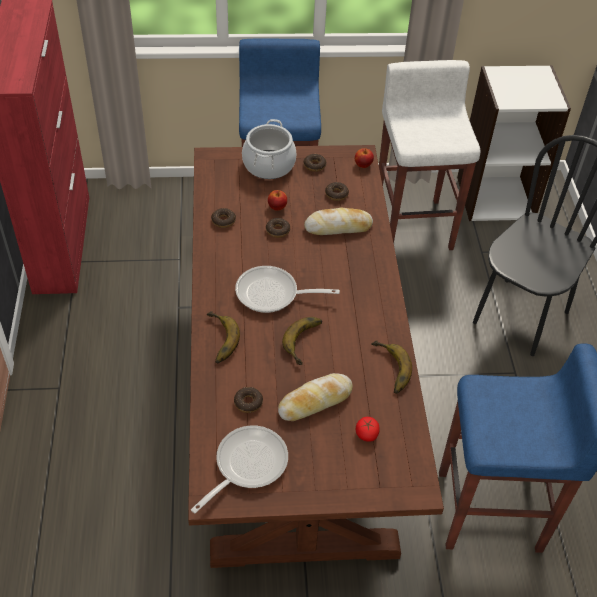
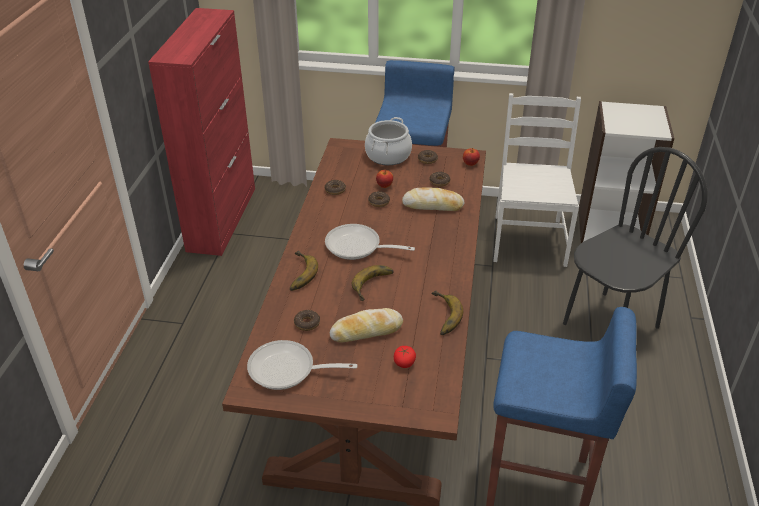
camera: 15 degrees right, 10 degrees down
frying pan [191,425,288,513] -> frying pan turned 135 degrees counterclockwise [247,340,358,390]
white stool [379,60,480,250] -> white chair [494,93,581,267]

